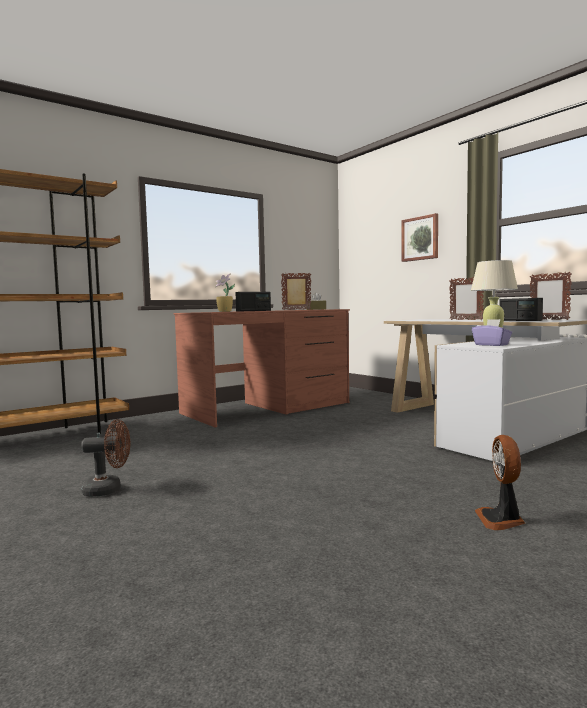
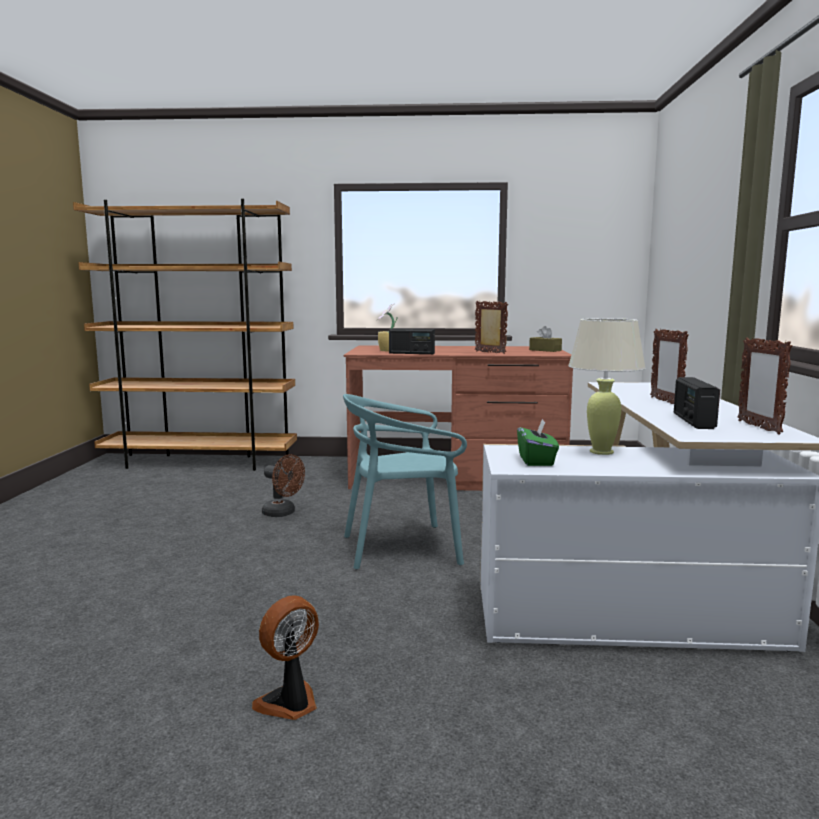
camera: 40 degrees right, 5 degrees up
brown fan [81,419,130,497] -> brown fan moved to [262,454,305,517]
picture [401,213,438,262] -> none
purple tissue box [472,319,512,346] -> green tissue box [517,418,559,466]
none -> turquoise chair [343,394,467,569]

